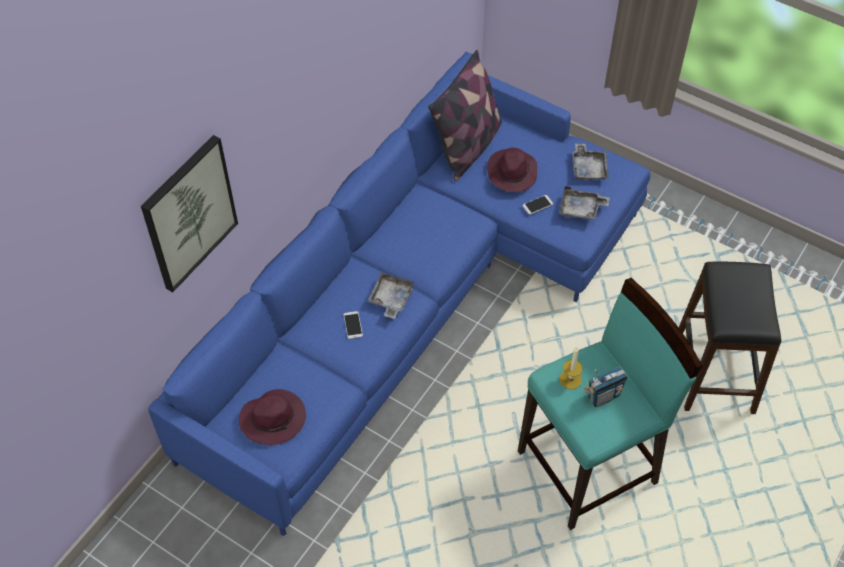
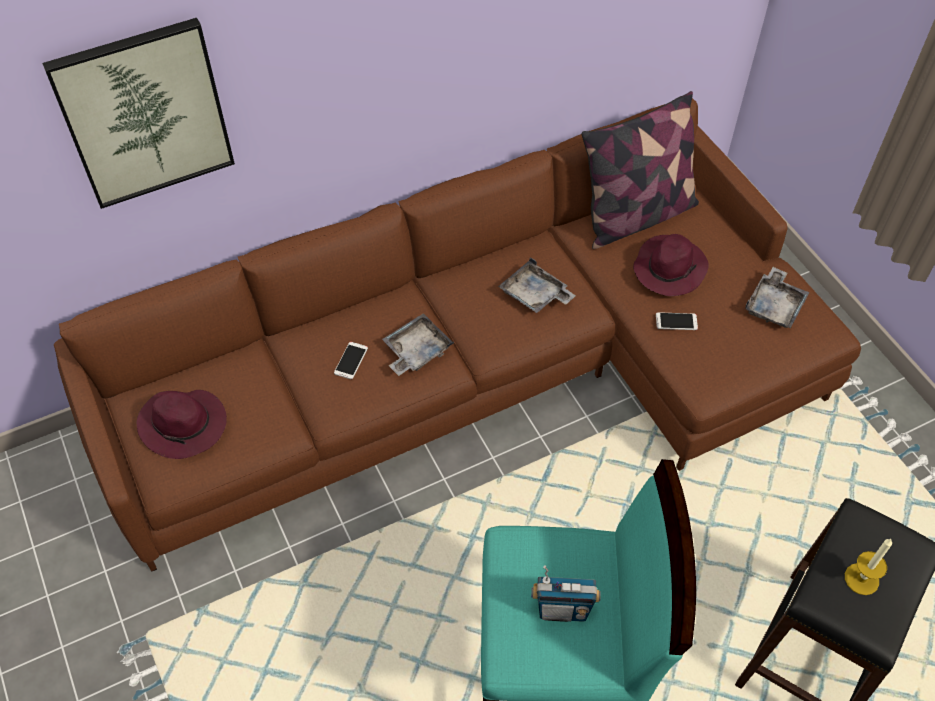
camera: 30 degrees right, 0 degrees up
blue sofa [148,52,650,536] -> brown sofa [54,98,861,572]
grey tray [559,186,610,220] -> grey tray moved to [498,257,576,313]
candle [559,347,583,389] -> candle moved to [845,538,892,595]

